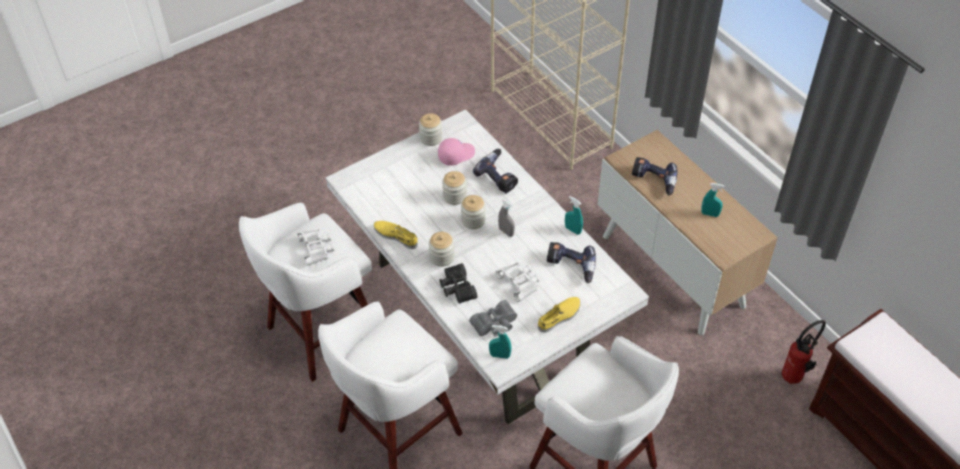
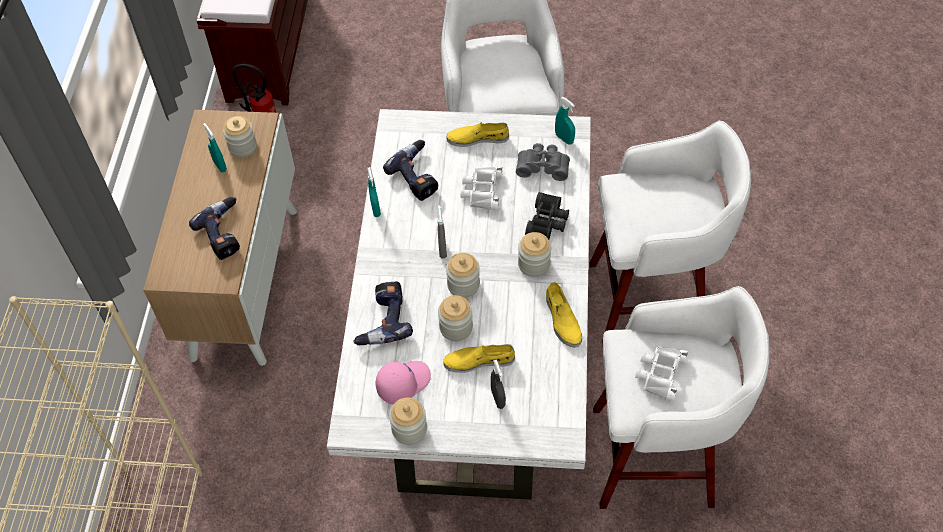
camera: 140 degrees left, 5 degrees up
pink cap [438,138,475,166] -> pink cap turned 135 degrees clockwise [375,361,431,405]
none -> jar [223,116,257,157]
none -> yellow shoe [443,344,515,373]
none -> grey spray bottle [491,360,506,409]

